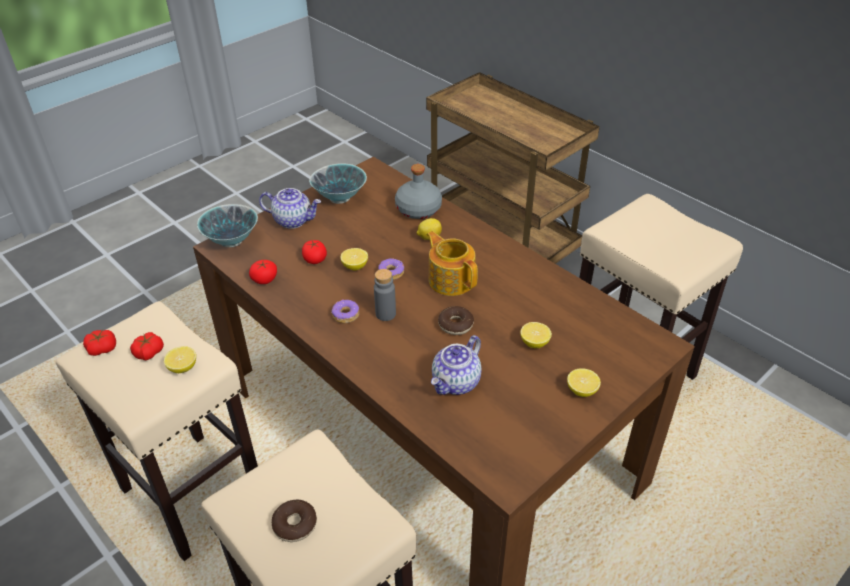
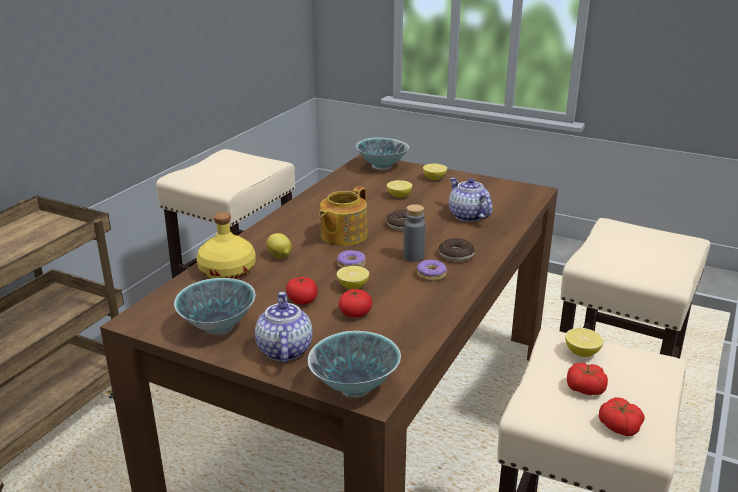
camera: 110 degrees left, 15 degrees down
tomato [249,260,277,284] -> tomato moved to [286,277,318,305]
donut [272,500,317,542] -> donut moved to [439,238,475,262]
grey bottle [395,164,442,219] -> yellow bottle [196,212,256,279]
teapot [431,335,481,395] -> teapot turned 135 degrees counterclockwise [449,178,492,222]
none -> bowl [356,138,409,170]

